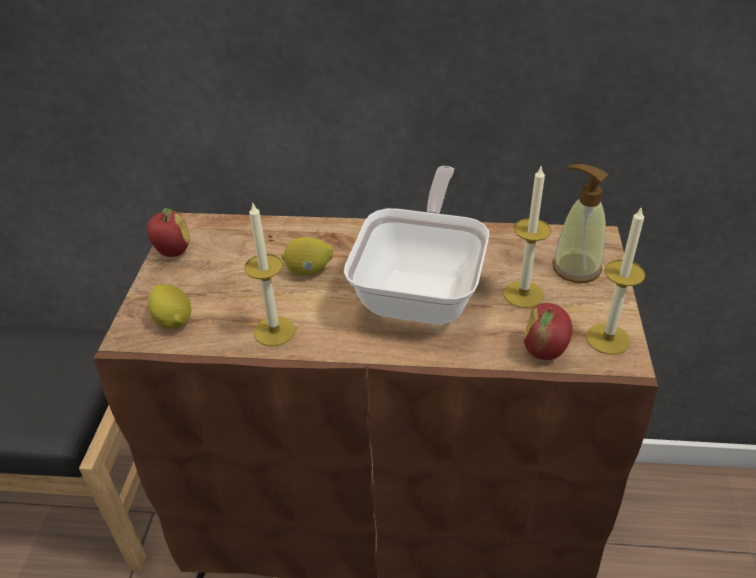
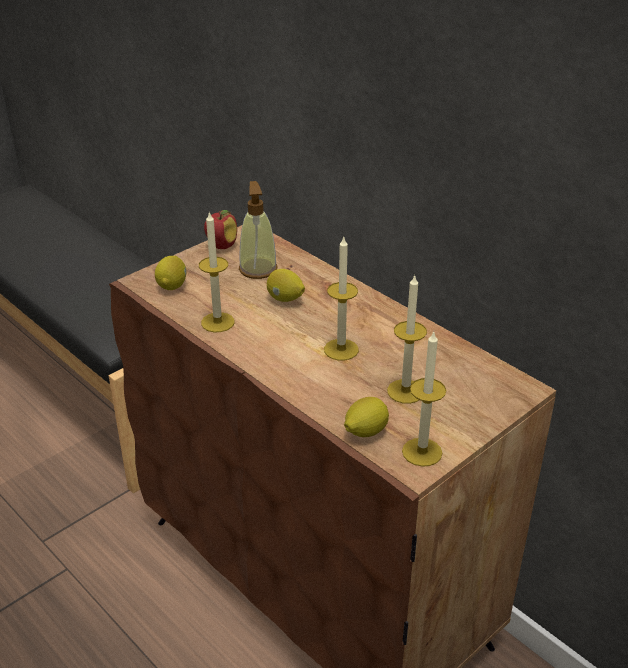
camera: 40 degrees right, 5 degrees down
frying pan [344,166,489,325] -> candle [324,237,359,360]
apple [524,303,572,360] -> lemon [344,397,389,437]
soap dispenser [552,164,609,283] -> soap dispenser moved to [239,181,278,279]

